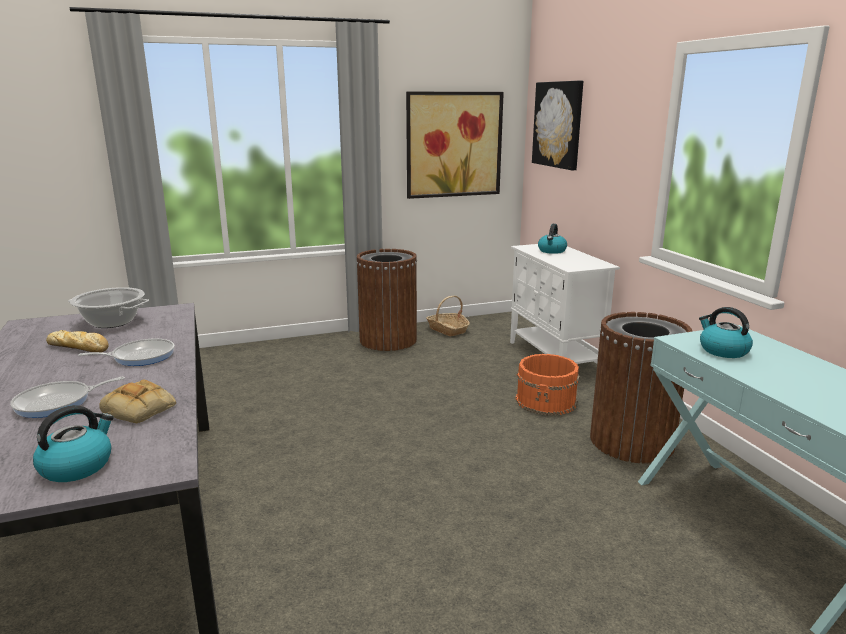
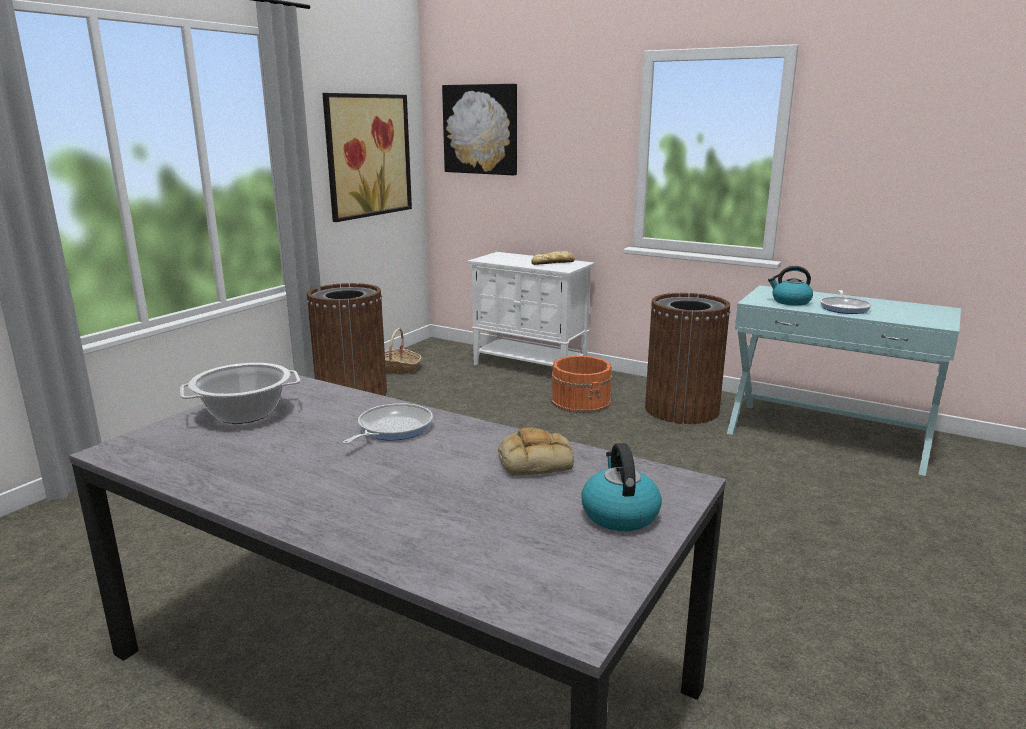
camera: 40 degrees left, 0 degrees up
frying pan [10,377,125,418] -> frying pan moved to [820,290,871,314]
bread [46,330,109,352] -> bread moved to [531,251,575,265]
kettle [538,224,567,254] -> none

